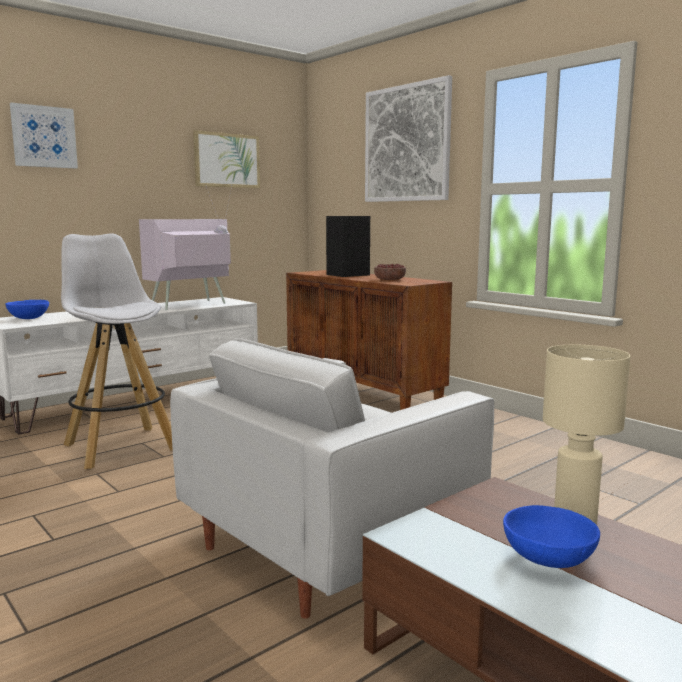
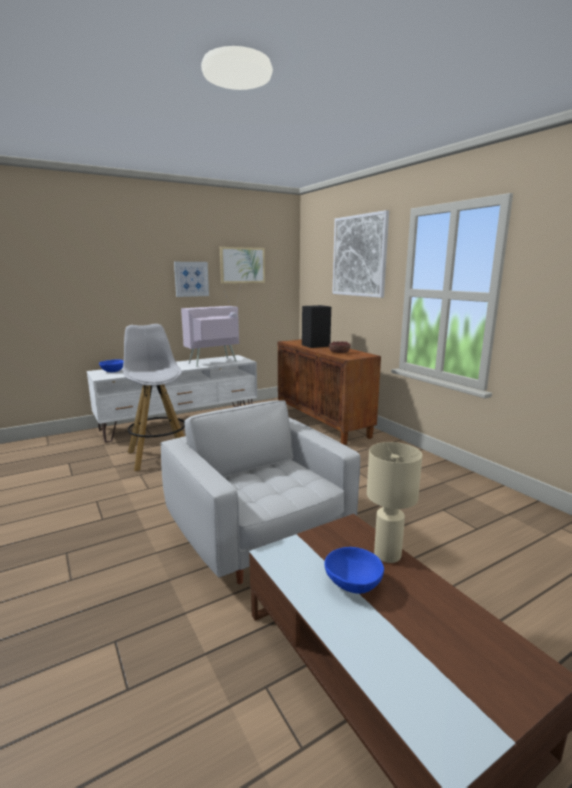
camera: 10 degrees right, 5 degrees up
picture [10,103,78,169] -> picture moved to [174,262,209,297]
white armchair [170,338,494,619] -> white armchair turned 90 degrees clockwise [161,400,360,584]

